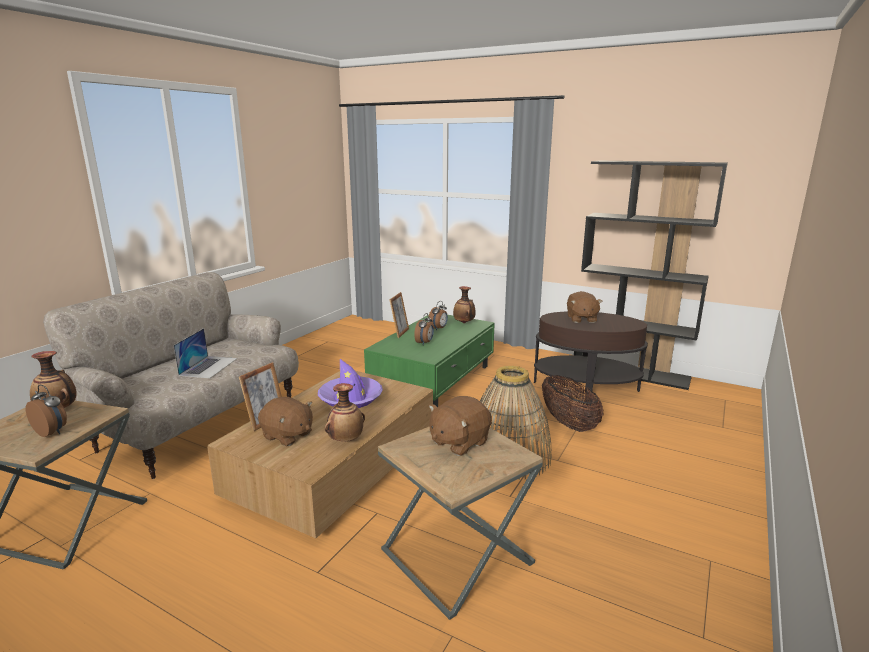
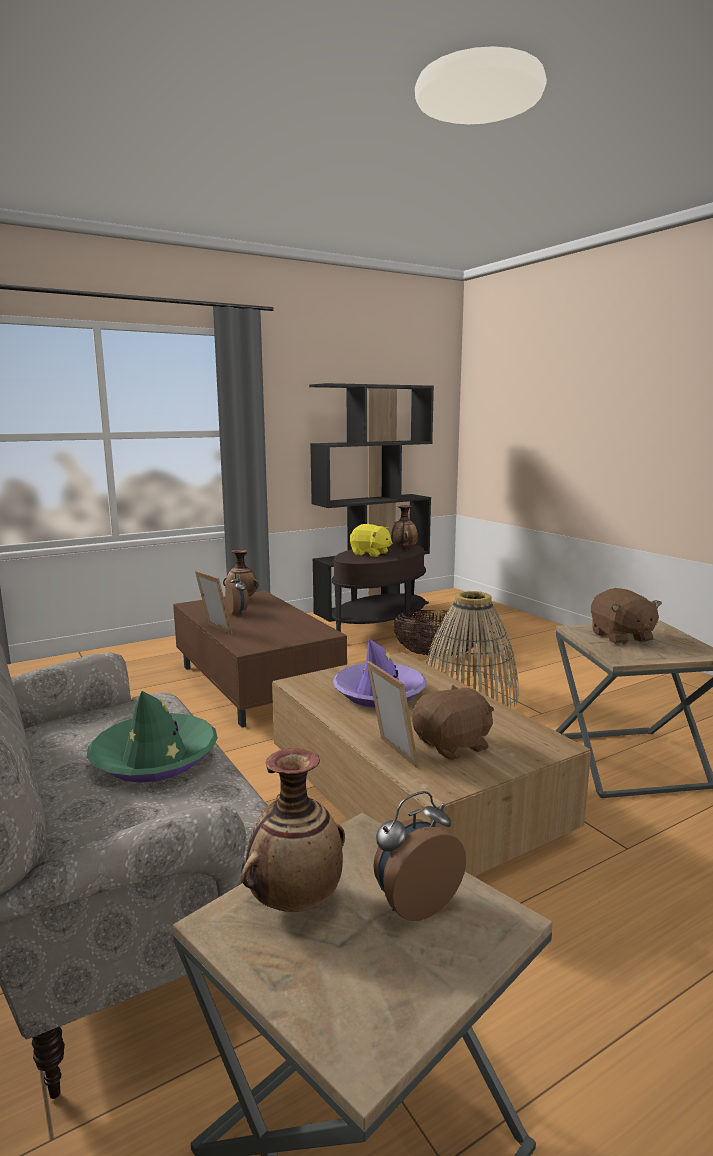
camera: 60 degrees left, 5 degrees down
laptop [173,328,237,378] -> green hat [87,691,218,783]
vase [325,383,365,441] -> vase moved to [391,505,418,550]
green coffee table [364,315,495,407] -> brown coffee table [173,591,347,727]
alarm clock [414,313,434,345] -> none
brown plush toy [567,291,602,323] -> yellow plush toy [350,524,392,557]

